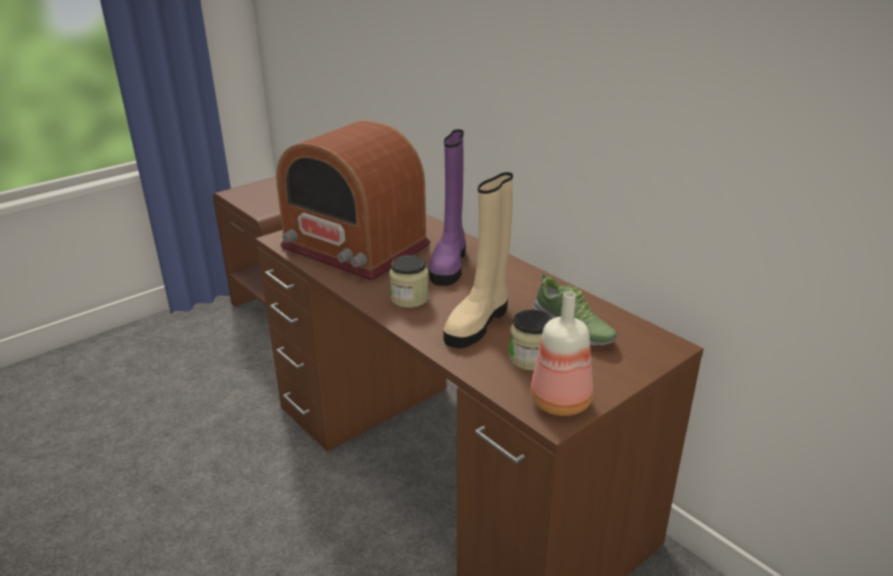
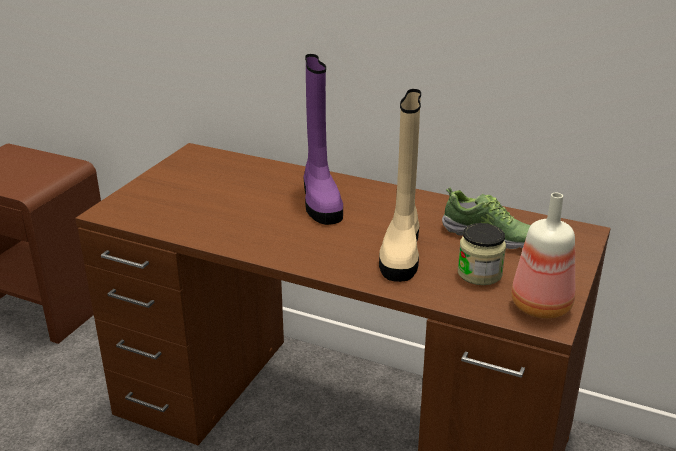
camera: 25 degrees left, 0 degrees up
radio [276,120,430,281] -> none
jar [389,255,429,308] -> none

